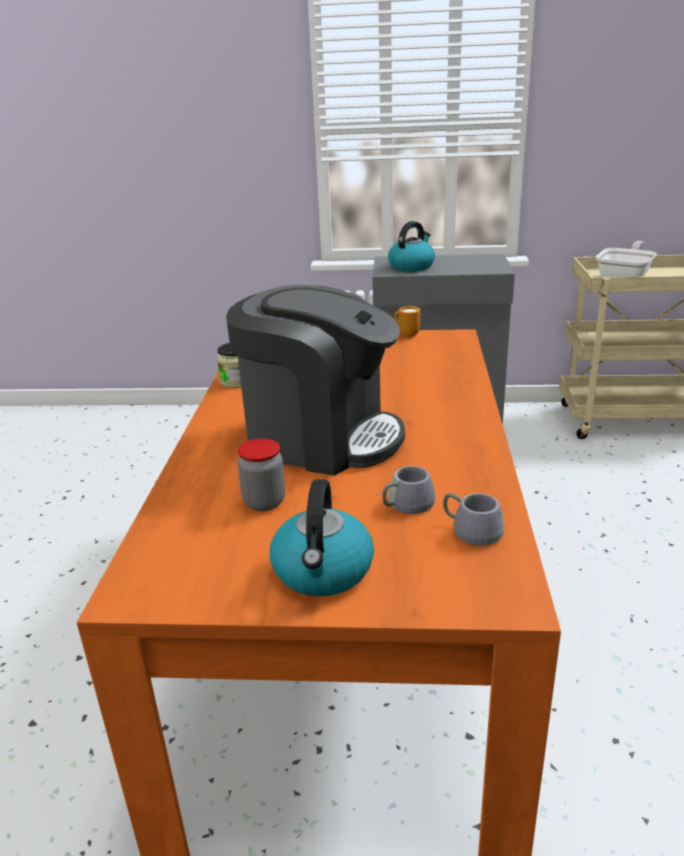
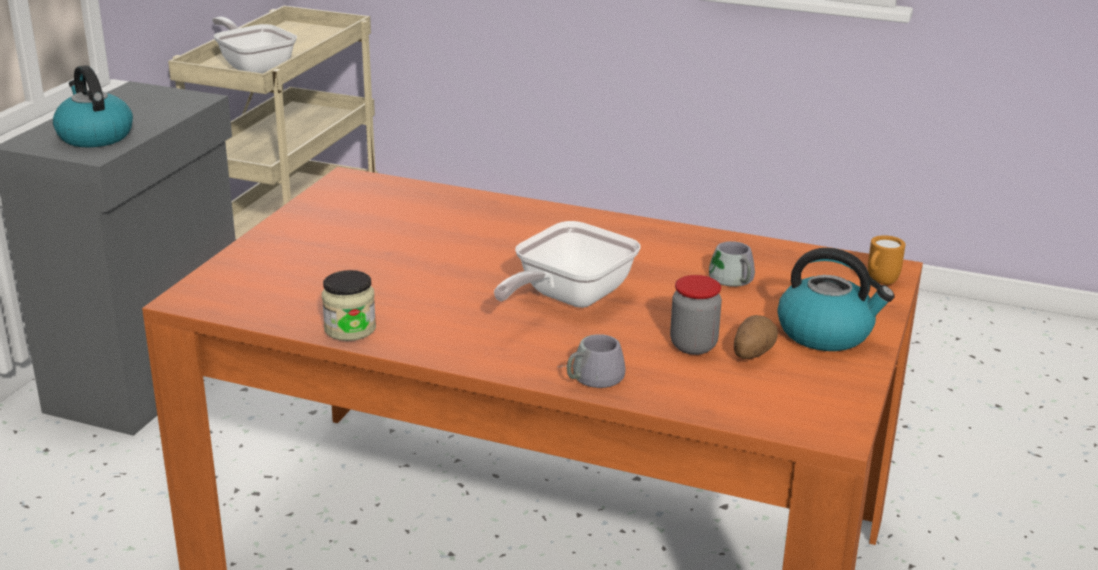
camera: 75 degrees left, 0 degrees up
coffee machine [226,285,405,476] -> frying pan [494,221,641,308]
orange mug [394,306,420,337] -> orange mug moved to [868,235,906,285]
grey mug [443,493,504,546] -> grey mug moved to [559,334,626,388]
none -> potato [734,315,778,359]

